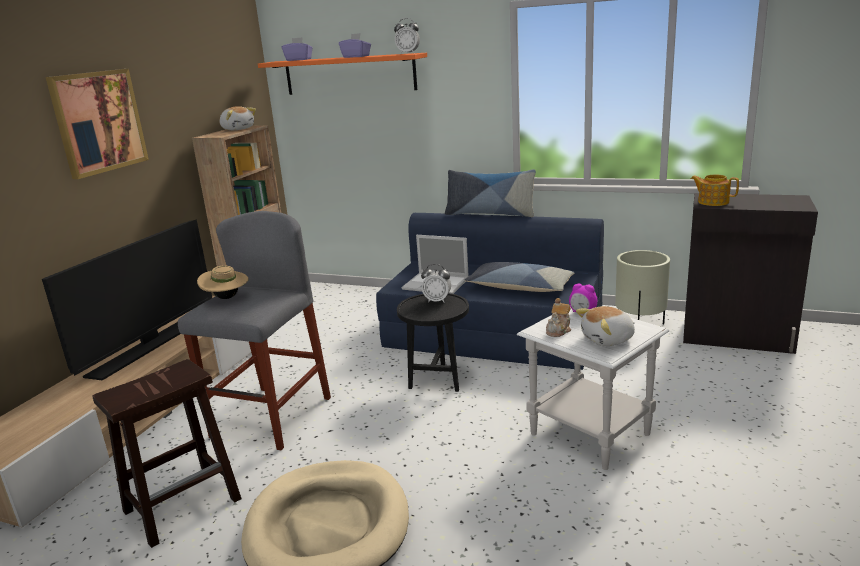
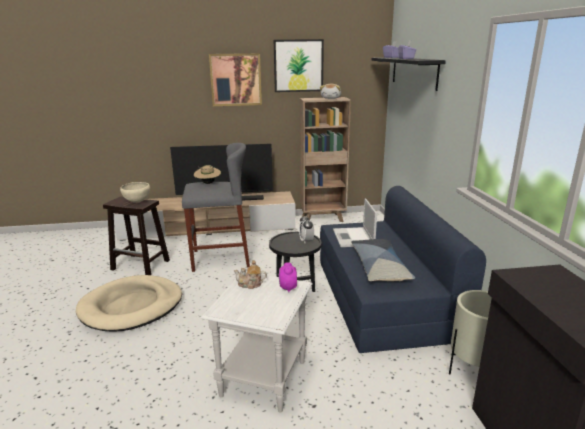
camera: 60 degrees right, 0 degrees up
orange shelf [258,53,427,95] -> black shelf [372,57,446,91]
alarm clock [394,18,420,54] -> none
pillow [445,169,536,217] -> none
plush toy [576,306,635,346] -> none
teapot [691,175,739,206] -> none
none -> beige bowl [120,182,150,203]
none -> picture [274,39,324,92]

